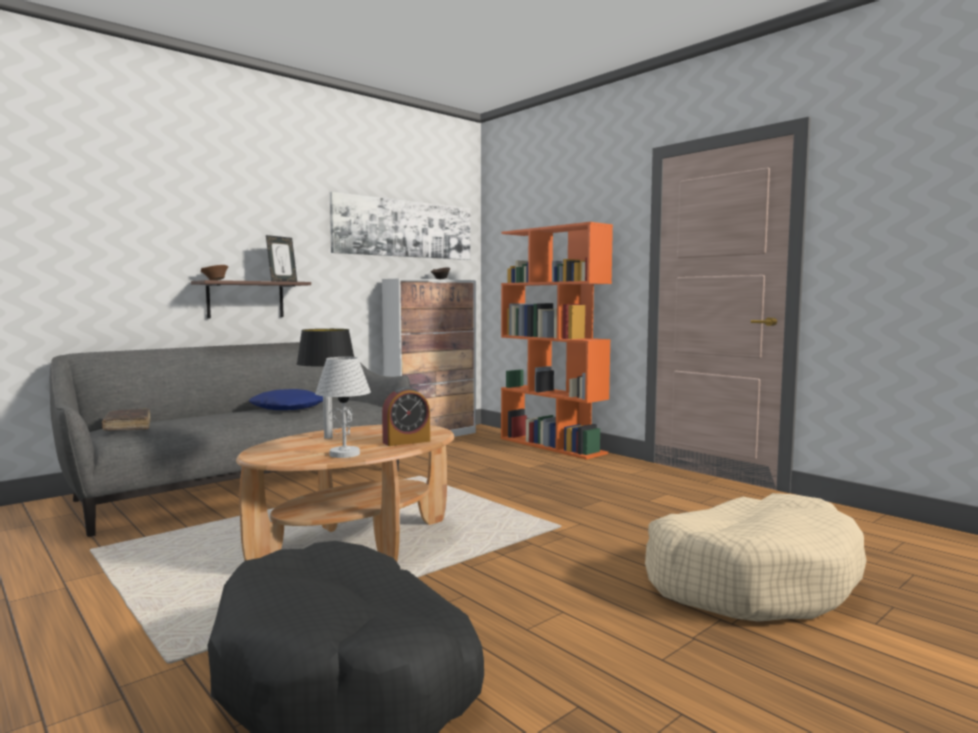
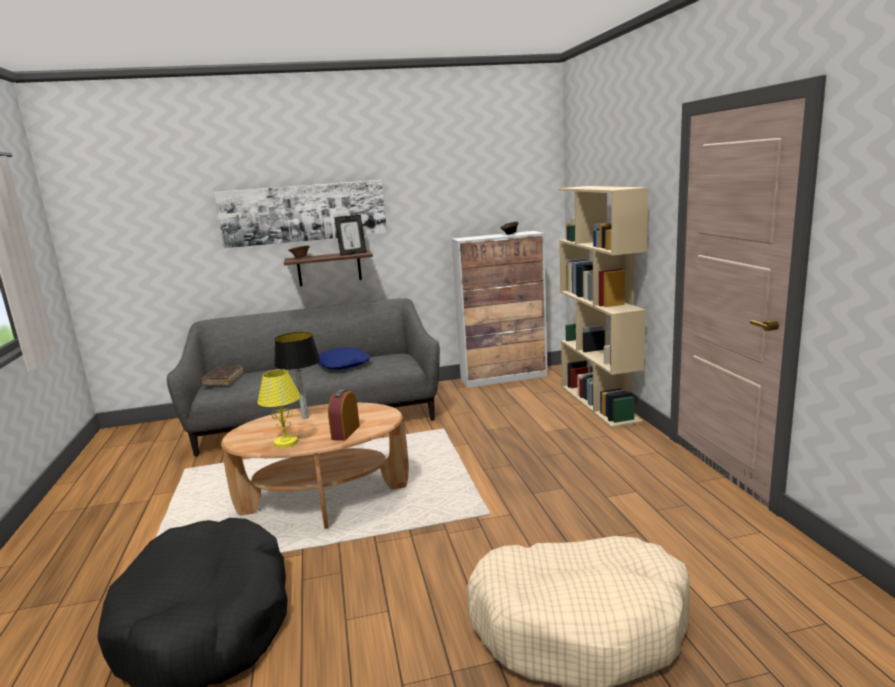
camera: 30 degrees right, 10 degrees up
white table lamp [315,357,371,458] -> yellow table lamp [257,369,301,448]
picture [330,192,470,260] -> picture moved to [214,180,387,248]
alarm clock [382,386,430,446] -> alarm clock turned 105 degrees clockwise [328,389,360,441]
orange bookcase [501,222,613,459] -> beige bookcase [559,186,648,428]

